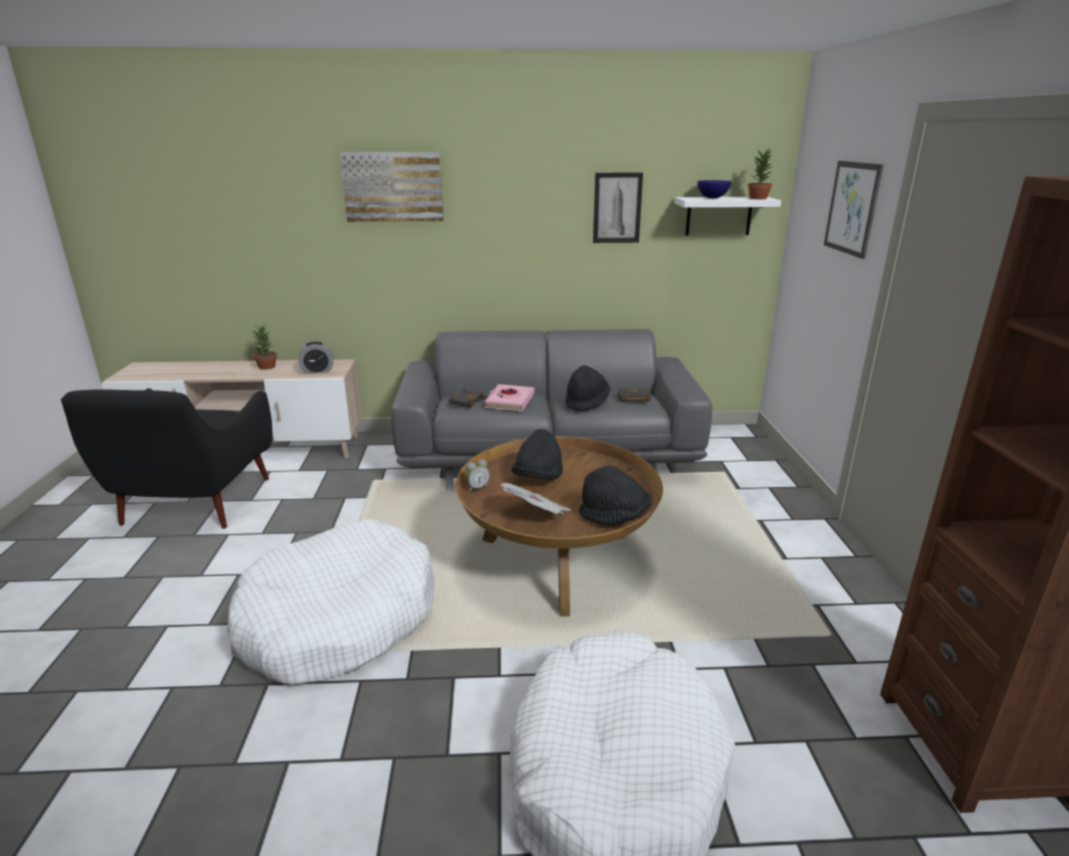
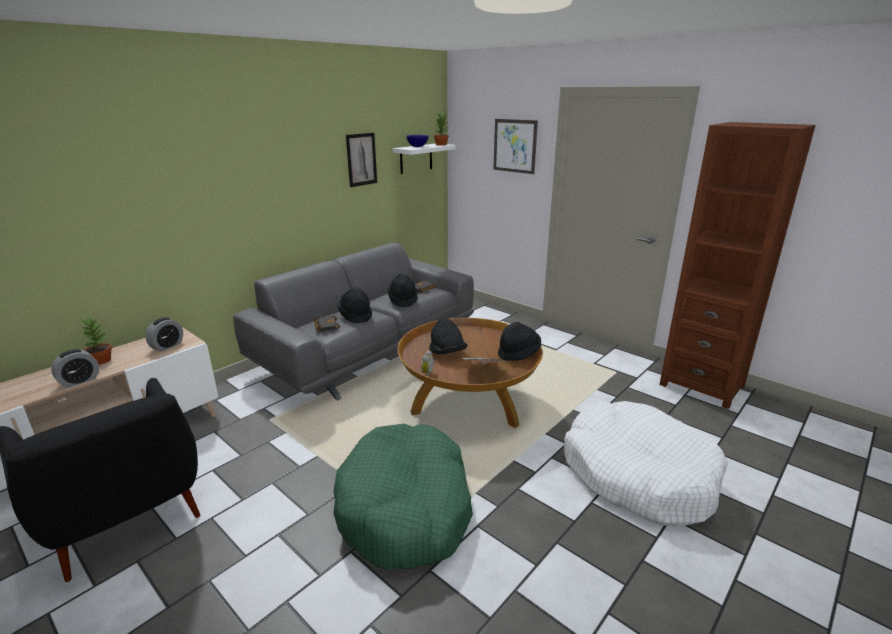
camera: 45 degrees left, 0 degrees up
white dog bed [227,519,435,685] -> green dog bed [333,423,473,570]
picture [340,152,444,222] -> none
pink book [485,384,535,411] -> black hat [337,288,372,323]
none -> alarm clock [51,349,99,388]

